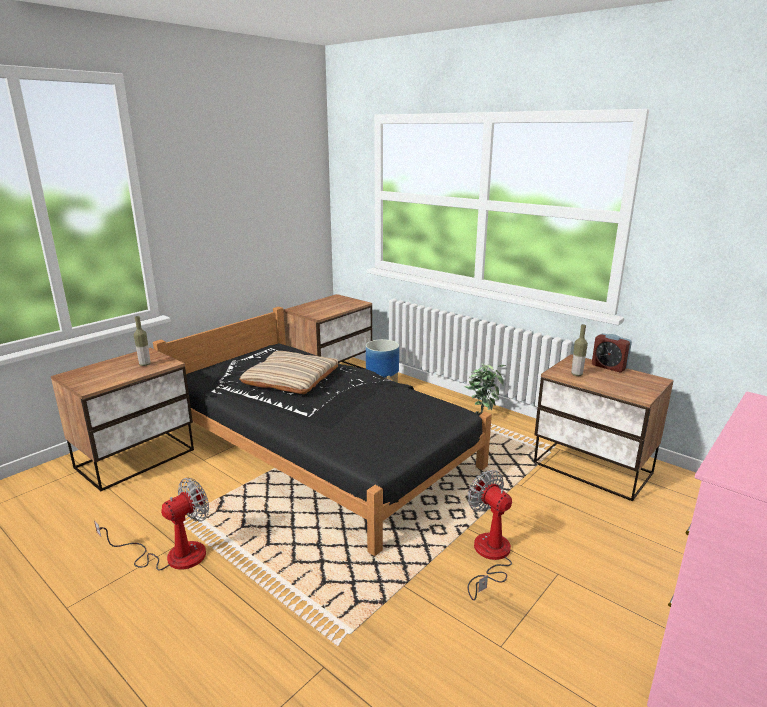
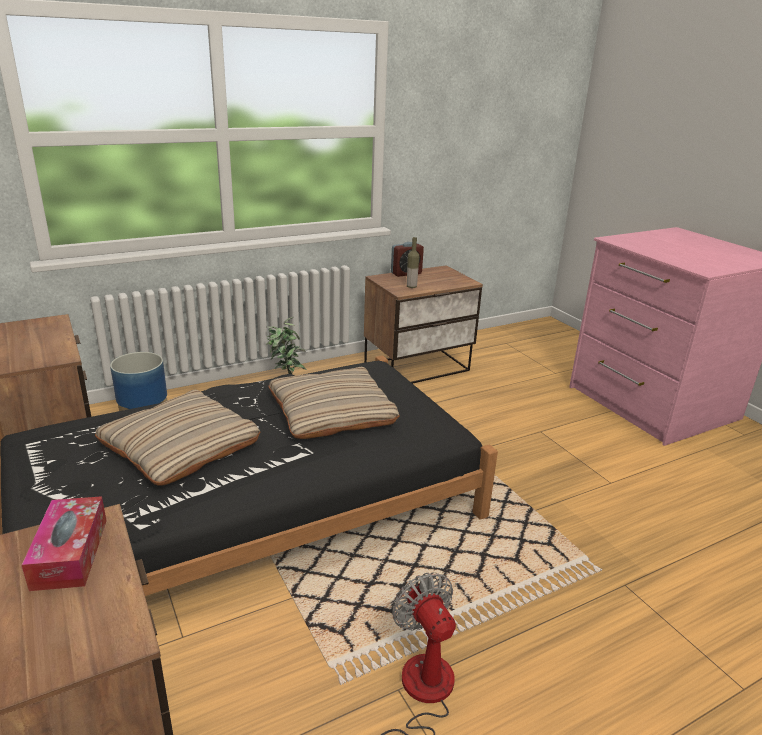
camera: 70 degrees left, 5 degrees up
bottle [134,316,151,366] -> tissue box [22,496,107,591]
fan [468,470,512,601] -> none
none -> beige pillow [268,367,400,439]

